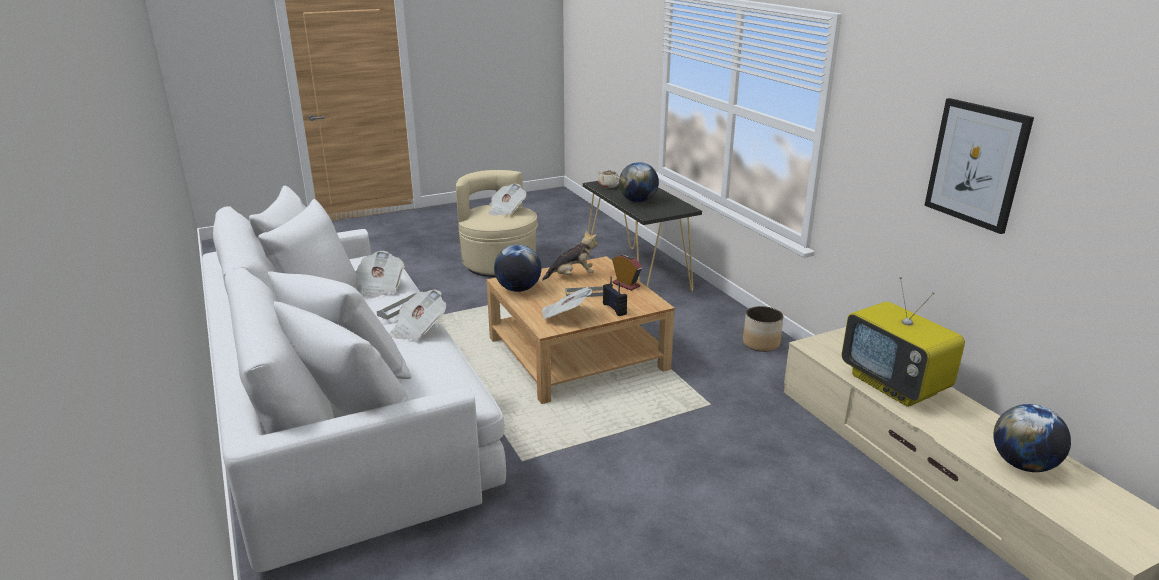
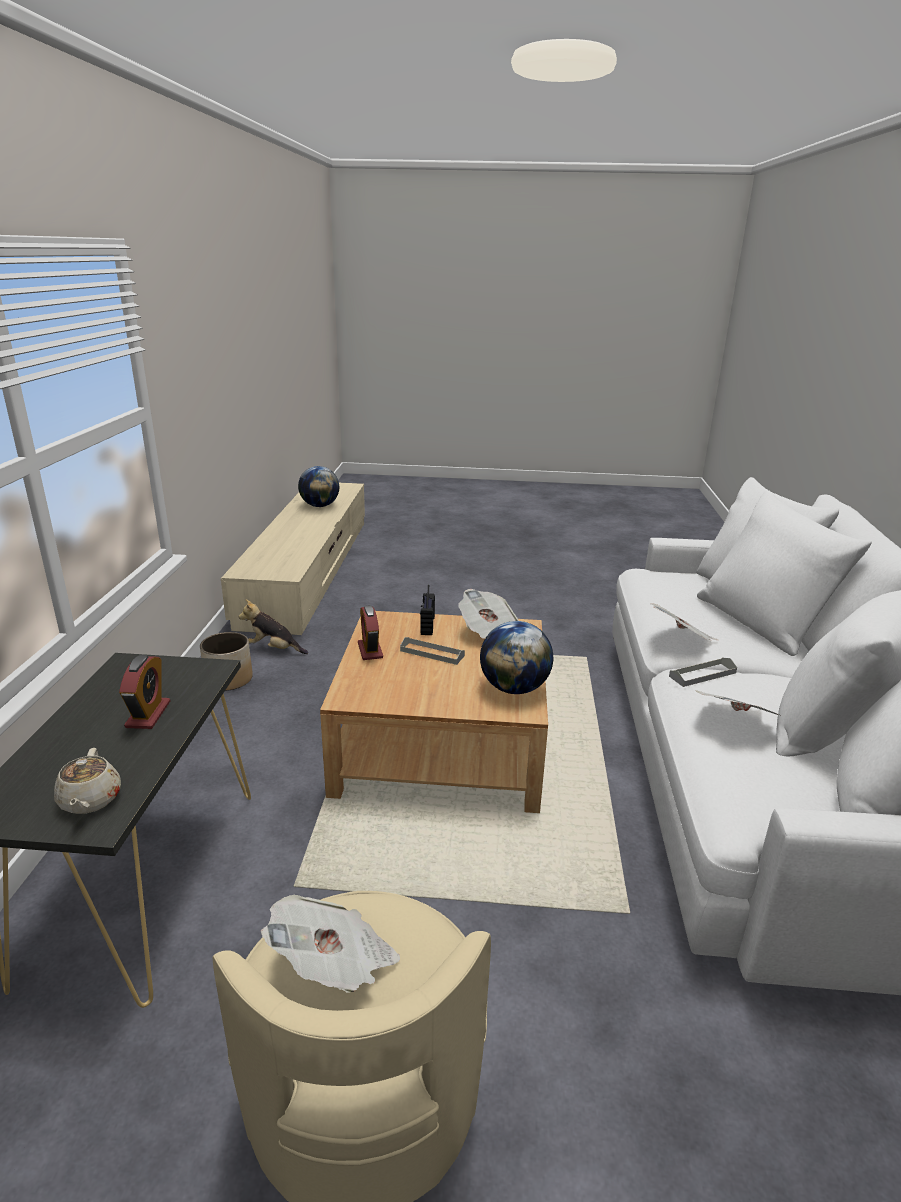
camera: 150 degrees left, 0 degrees up
plush toy [542,231,598,280] -> plush toy moved to [239,599,308,654]
globe [619,162,659,202] -> alarm clock [119,655,171,729]
television [842,277,965,407] -> none
picture [924,98,1034,234] -> none

